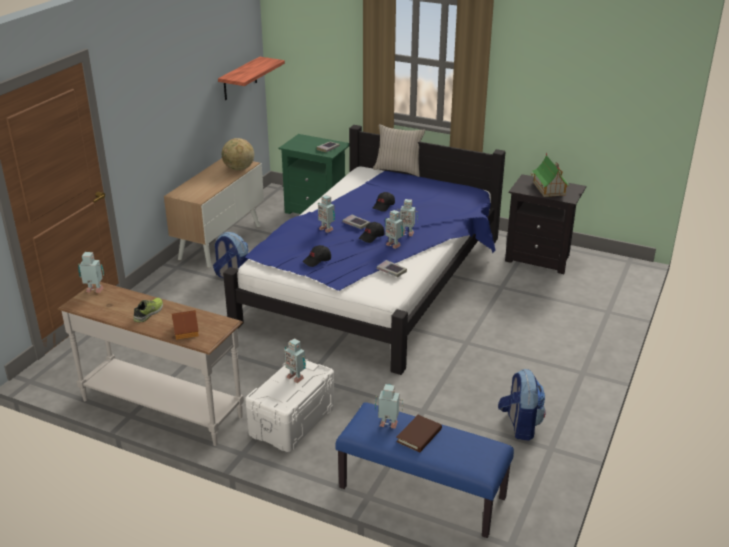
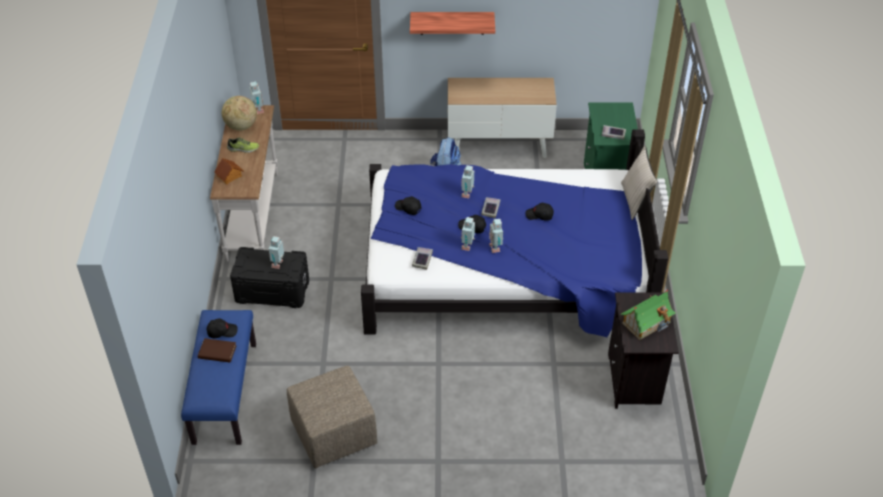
camera: 65 degrees right, 15 degrees up
shelf [218,57,285,100] -> shelf moved to [410,12,495,35]
globe [222,138,254,171] -> globe moved to [222,96,257,131]
white storage box [245,359,335,452] -> black storage box [230,247,309,308]
toy robot [375,384,403,429] -> black cap [207,318,238,338]
backpack [498,369,545,441] -> beige ottoman [287,366,377,468]

